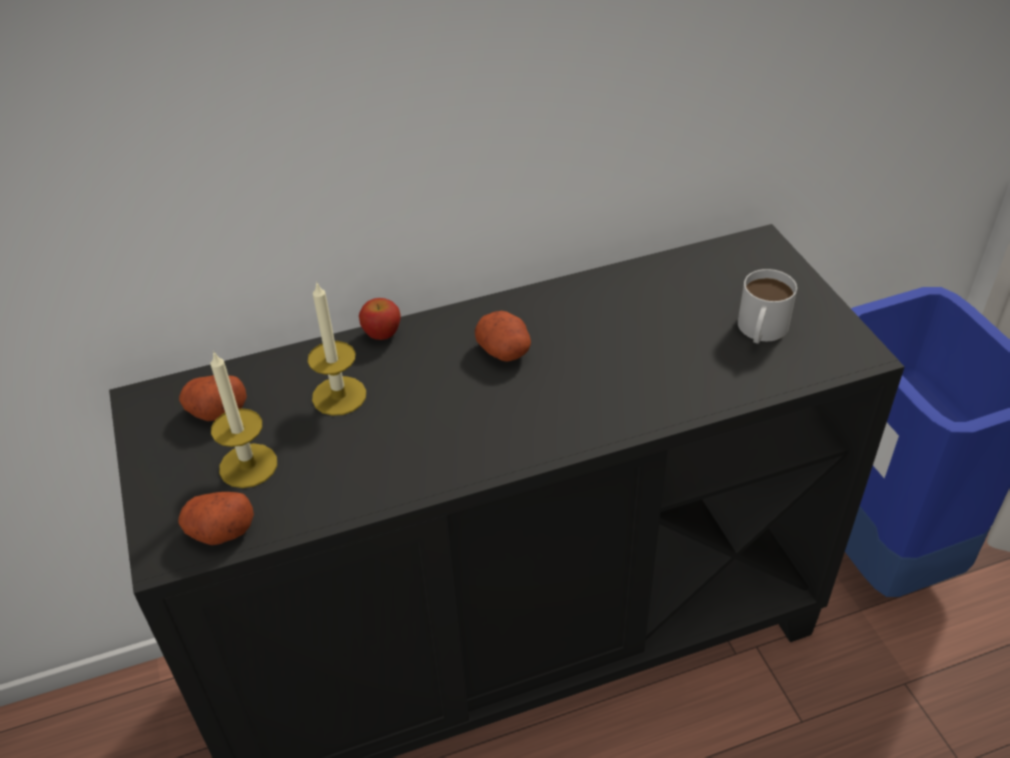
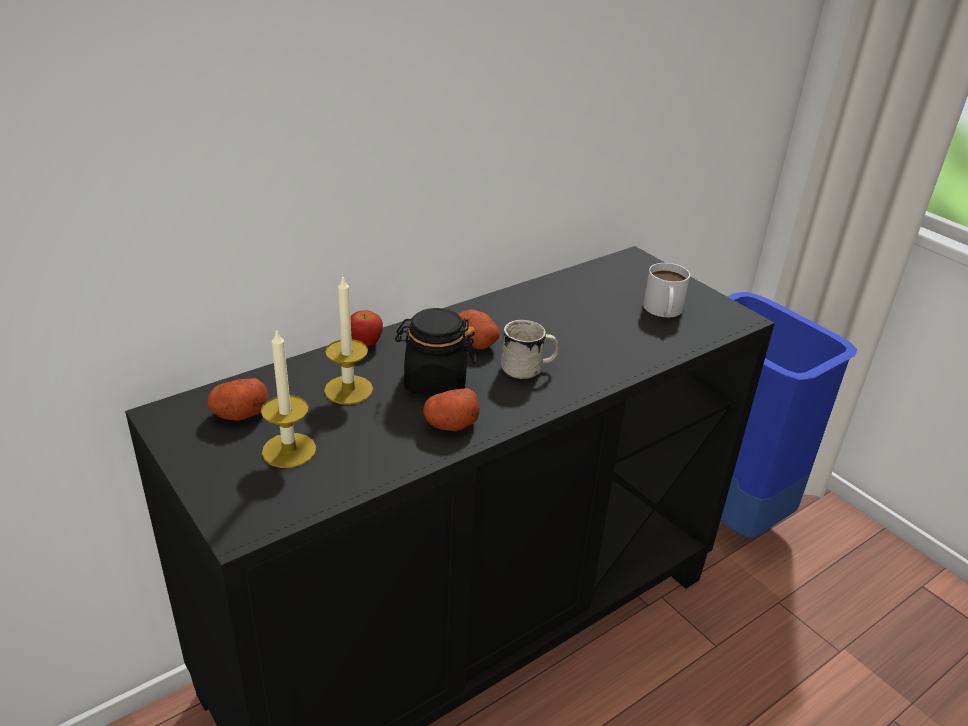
camera: 20 degrees left, 10 degrees down
potato [178,492,254,545] -> potato moved to [423,388,480,431]
none -> black jar [395,308,476,395]
none -> white mug [501,320,559,379]

